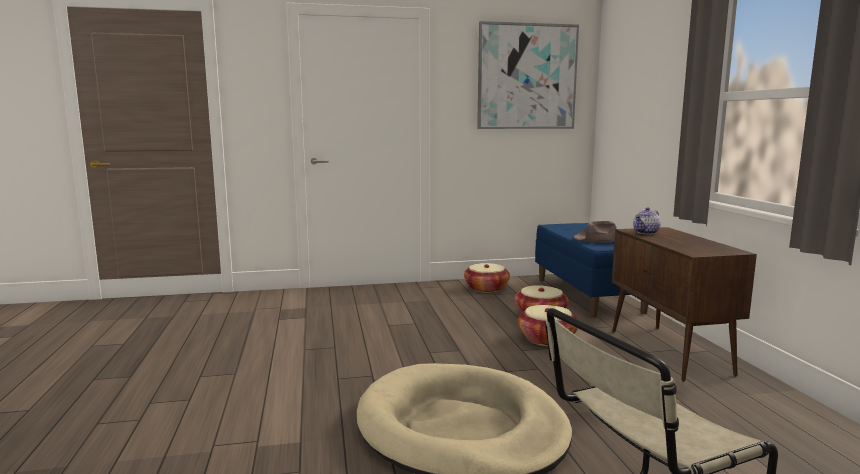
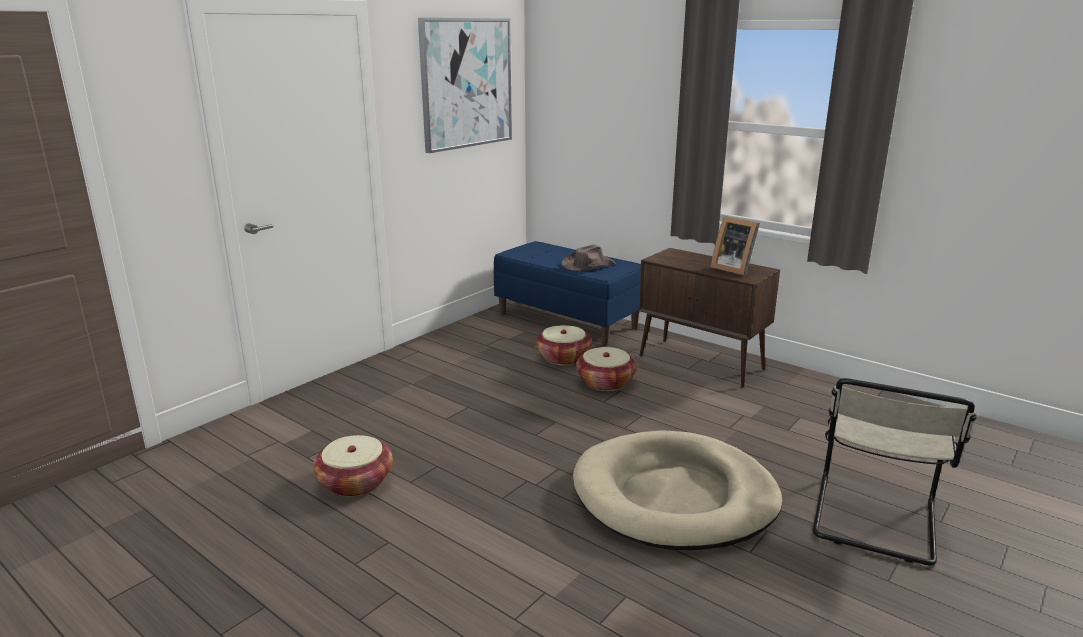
camera: 40 degrees left, 10 degrees up
basket [464,263,510,293] -> basket moved to [313,435,393,497]
teapot [633,207,661,234] -> none
none -> picture frame [711,216,760,276]

